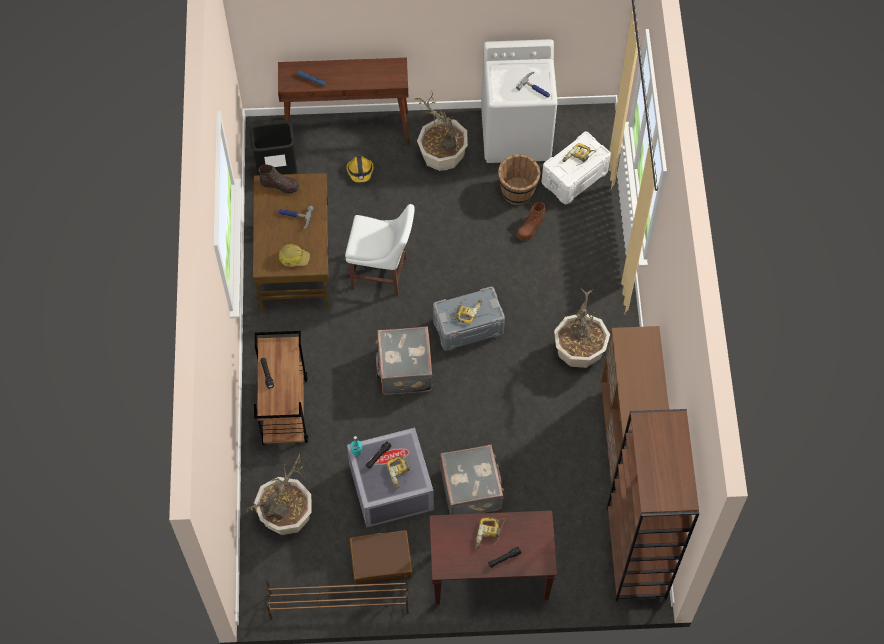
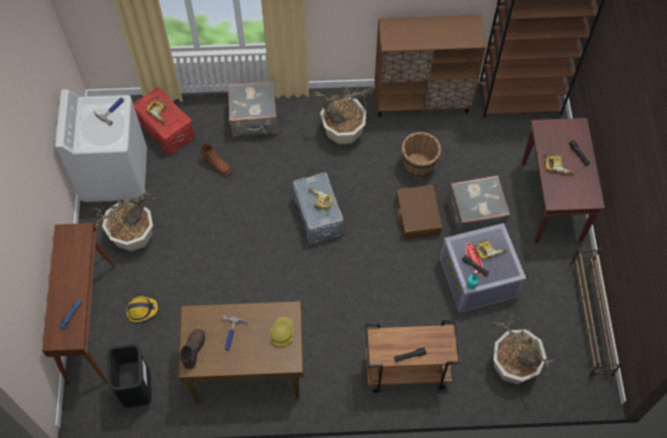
camera: 90 degrees left, 0 degrees up
white chair [345,204,415,295] -> none
brown suitcase [350,530,412,584] -> brown suitcase moved to [396,185,442,240]
grey suitcase [376,327,433,395] -> grey suitcase moved to [228,81,277,137]
brown bucket [498,154,541,205] -> brown bucket moved to [402,132,441,179]
white storage box [542,131,611,204] -> red storage box [133,87,195,155]

